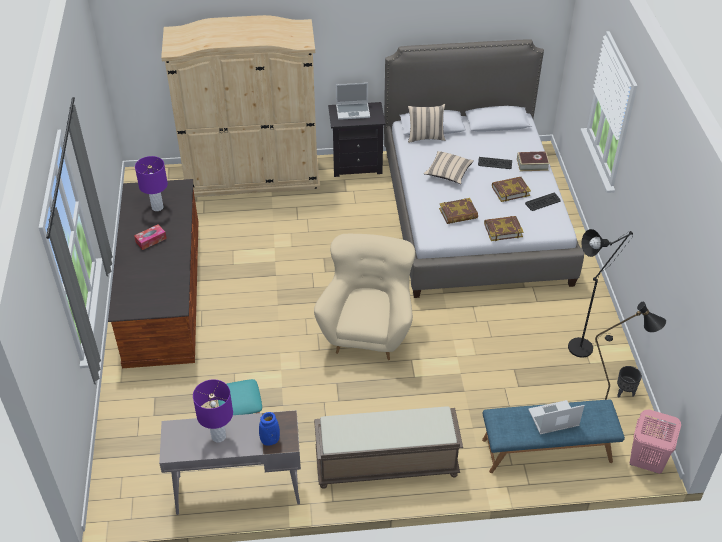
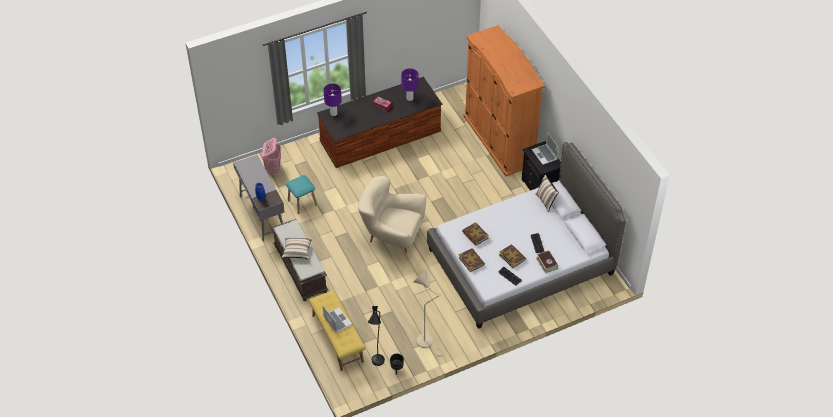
camera: 70 degrees right, 5 degrees up
beige wardrobe [161,15,320,197] -> orange wardrobe [463,25,545,176]
purple table lamp [193,379,233,443] -> purple table lamp moved to [323,83,342,116]
beige armchair [314,234,415,360] -> beige armchair turned 150 degrees counterclockwise [358,176,426,253]
beige pillow [424,151,474,184] -> beige pillow moved to [282,236,312,259]
blue bench [482,400,625,473] -> yellow bench [309,290,365,371]
black floor lamp [568,229,633,358] -> beige floor lamp [414,271,442,357]
pink laundry basket [630,409,681,474] -> pink laundry basket moved to [262,138,281,174]

